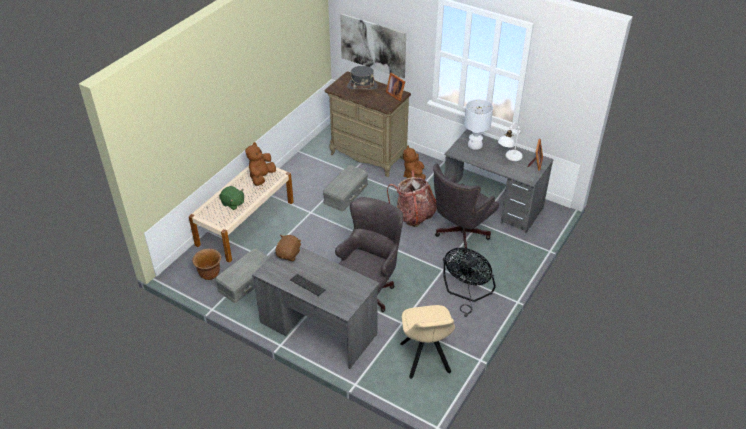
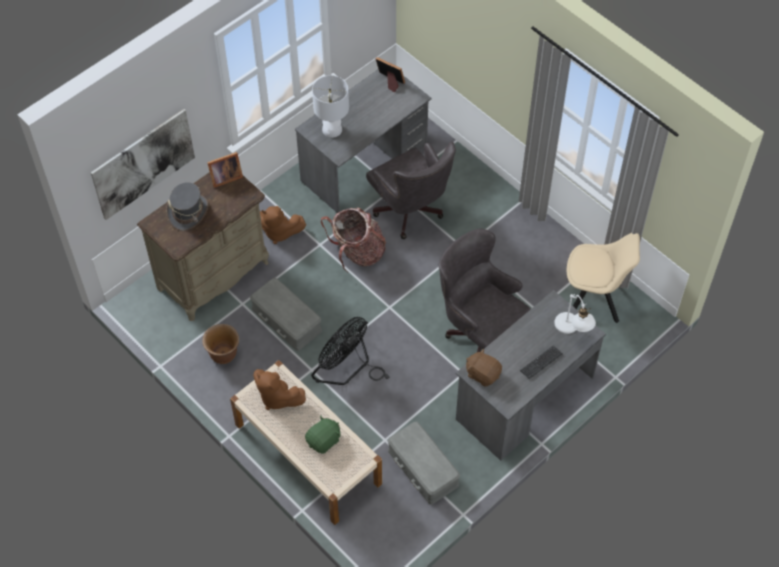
camera: 75 degrees left, 15 degrees up
brown planter [193,249,221,280] -> brown planter moved to [202,324,239,364]
black fan [443,248,496,317] -> black fan moved to [311,317,389,385]
white table lamp [498,122,523,161] -> white table lamp moved to [554,294,596,334]

